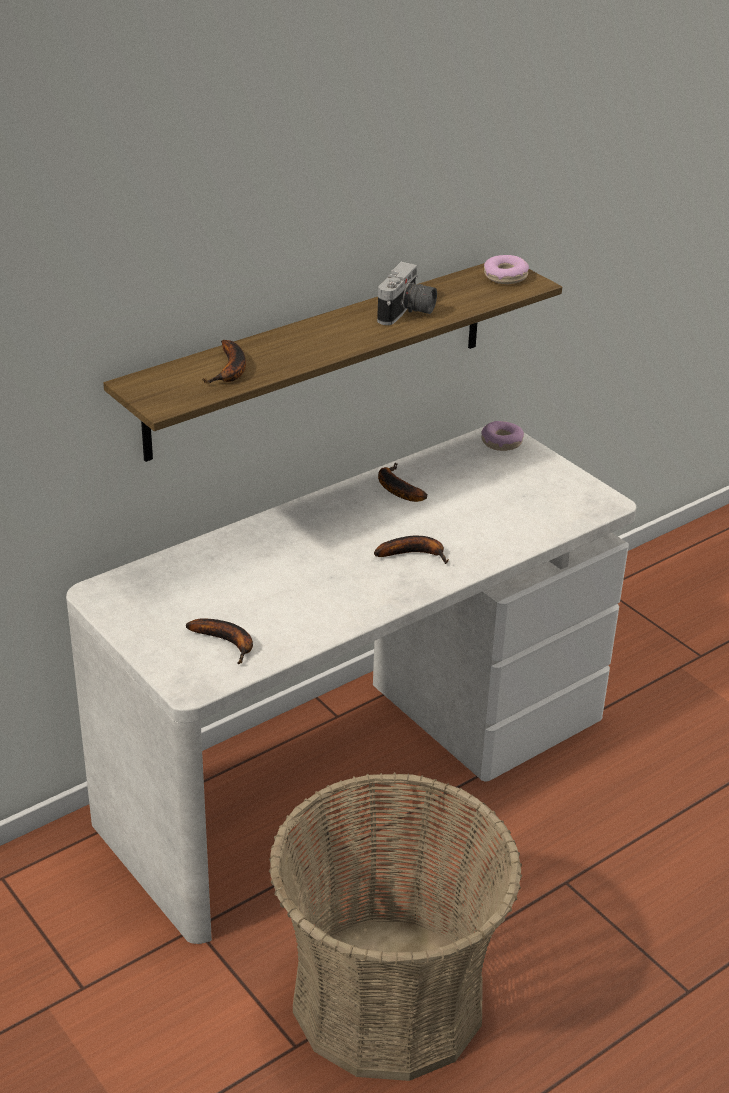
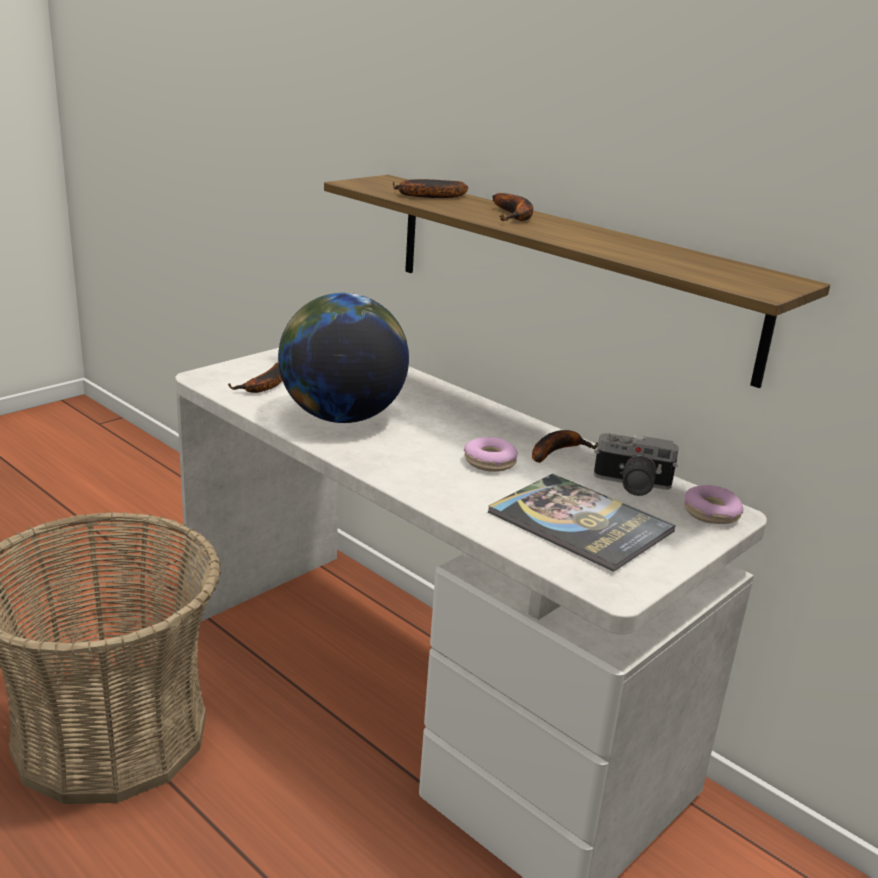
camera: 80 degrees right, 10 degrees down
banana [374,536,449,564] -> banana moved to [492,193,533,221]
camera [377,262,437,325] -> camera moved to [594,433,679,496]
donut [484,255,529,284] -> donut moved to [464,437,518,472]
none -> globe [278,293,409,423]
none -> book [488,474,676,572]

